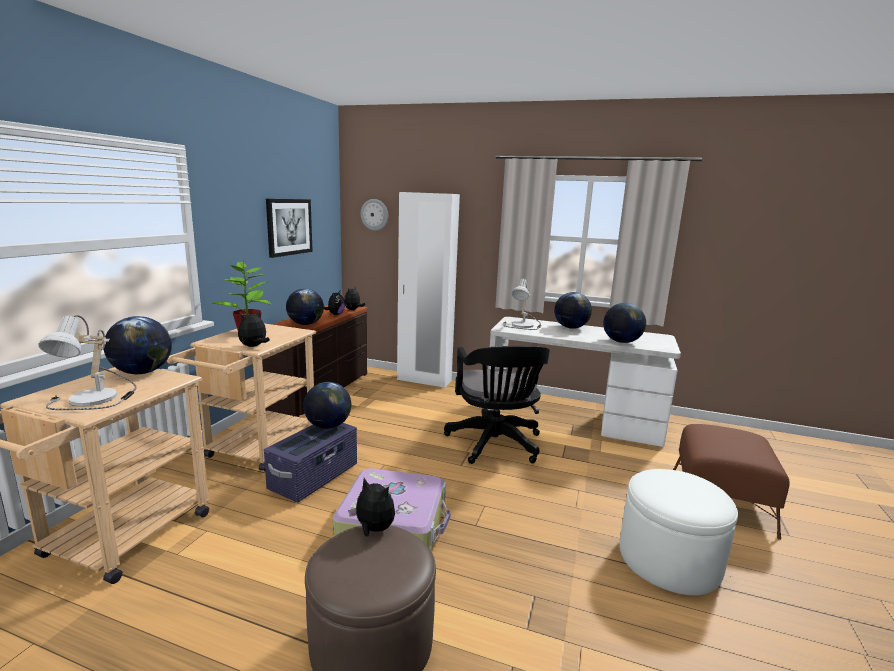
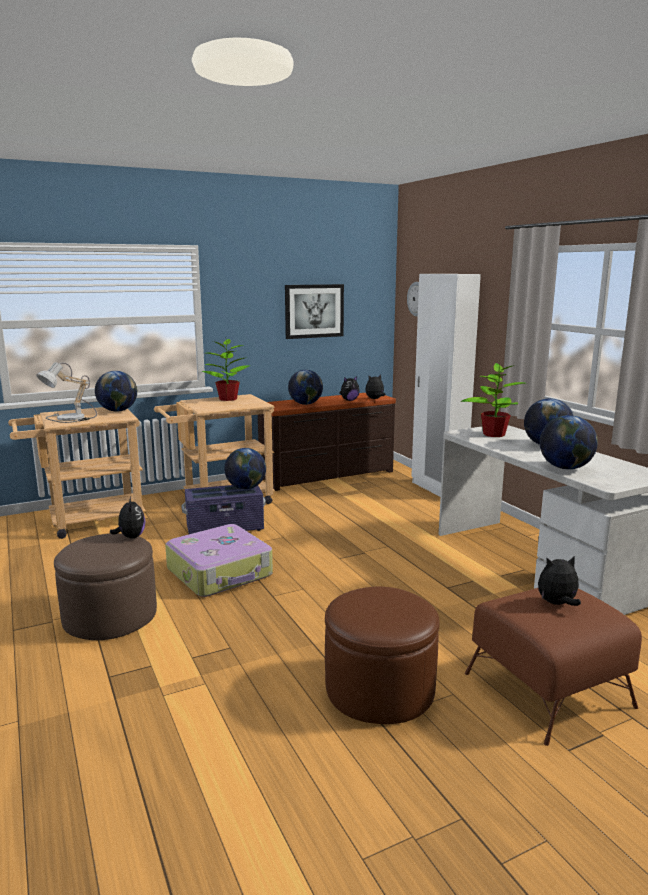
camera: 45 degrees right, 0 degrees up
plush toy [238,311,270,347] -> plush toy moved to [538,556,581,606]
black office chair [444,346,550,464] -> none
table lamp [503,278,541,330] -> potted plant [461,363,525,437]
white ottoman [619,469,738,595] -> brown ottoman [325,587,440,724]

